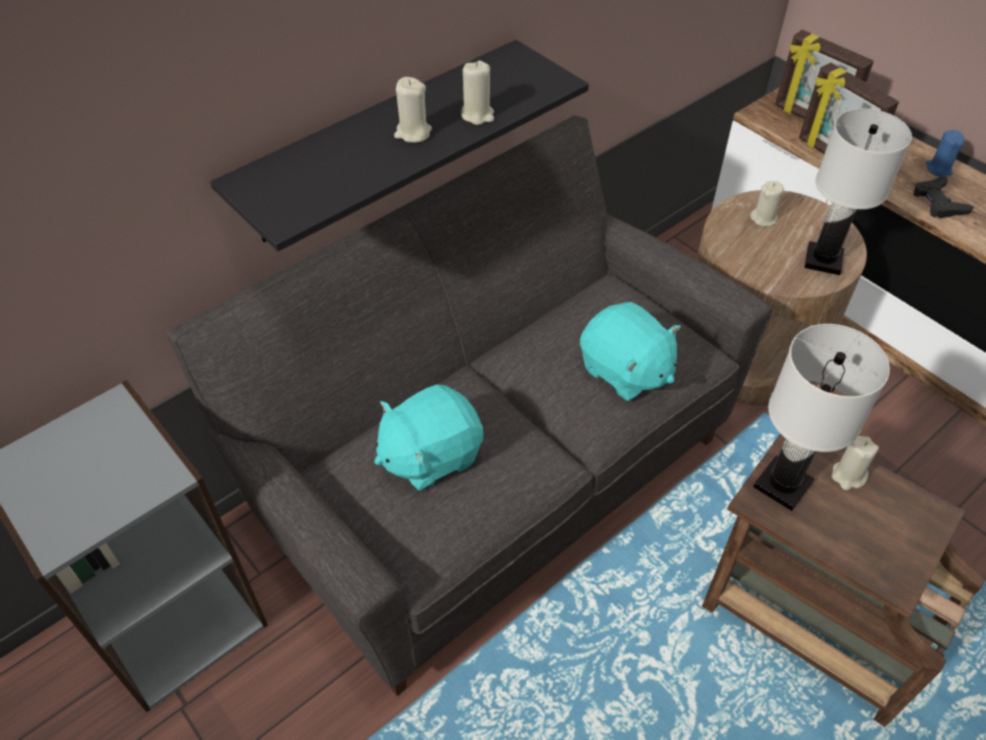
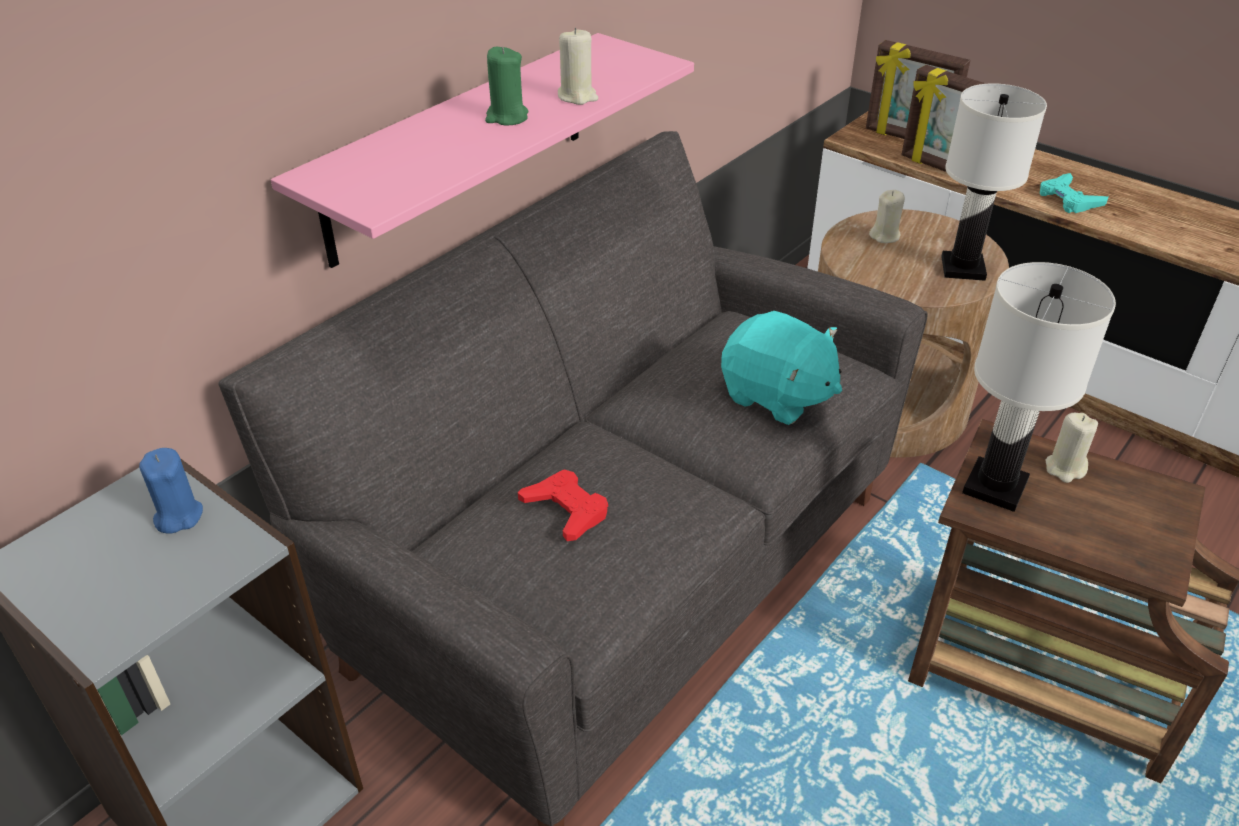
camera: 10 degrees left, 10 degrees down
black shelf [210,40,589,251] -> pink shelf [271,33,694,268]
turquoise plush toy [374,384,483,491] -> red game controller [518,470,608,541]
beige candle [394,77,432,143] -> green candle [485,47,528,125]
black game controller [914,176,974,218] -> turquoise game controller [1040,173,1108,213]
blue candle [926,130,964,177] -> blue candle moved to [139,448,203,534]

